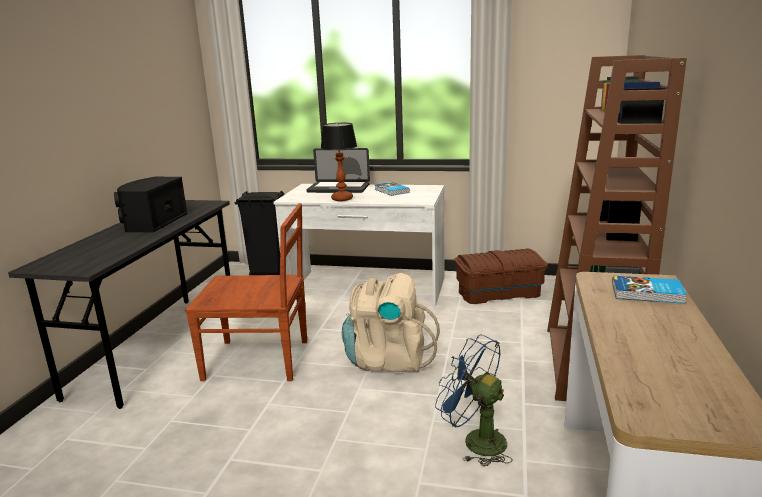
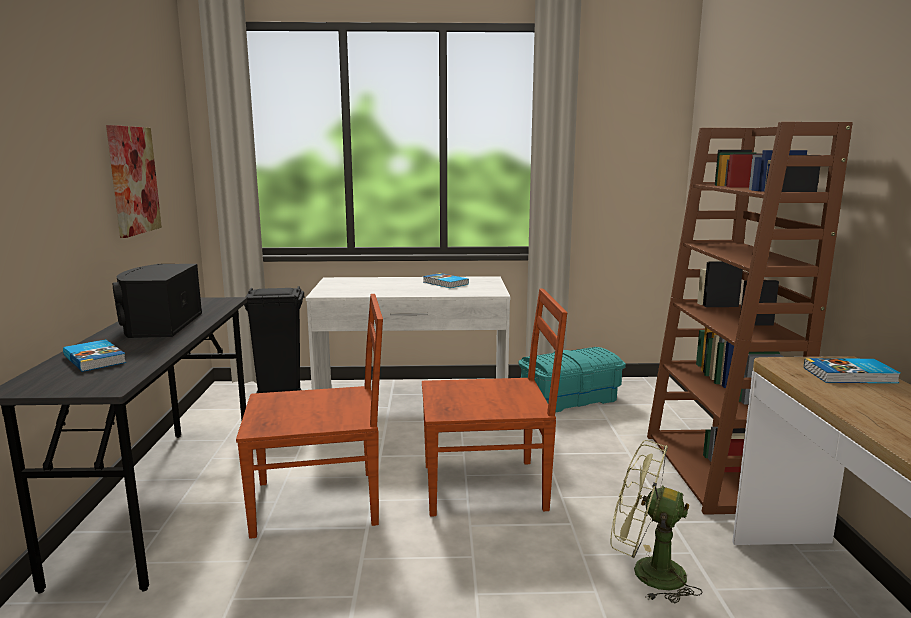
camera: 15 degrees left, 5 degrees down
laptop [306,148,370,193] -> none
table lamp [321,123,357,201] -> none
beige backpack [342,273,440,372] -> brown chair [422,289,568,517]
blue fan [435,335,513,467] -> green fan [610,440,702,603]
brown storage box [454,248,548,304] -> turquoise storage box [518,347,626,413]
none -> book [63,339,126,372]
none -> picture [106,125,162,238]

